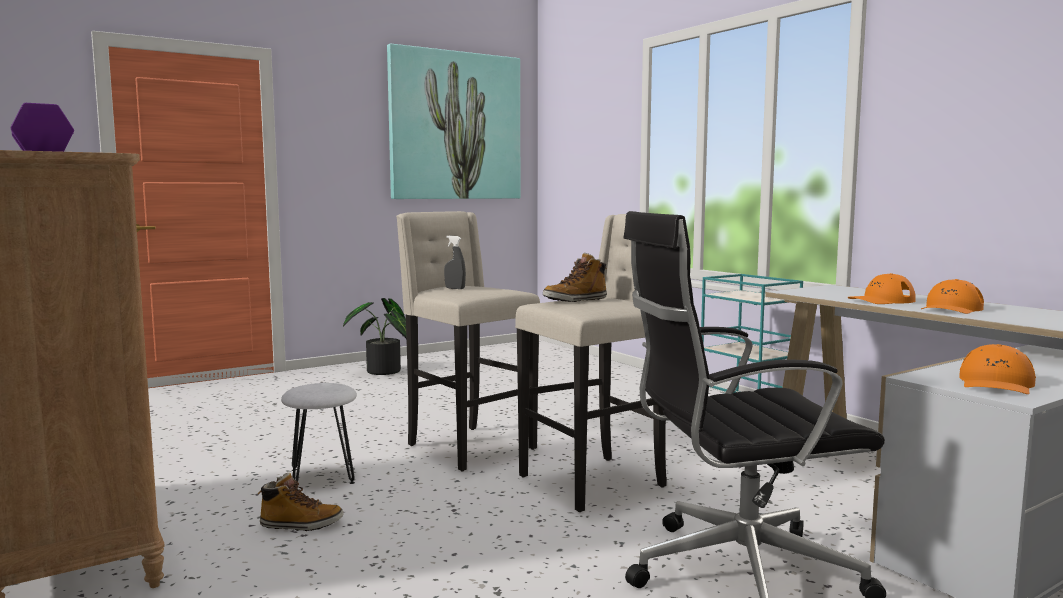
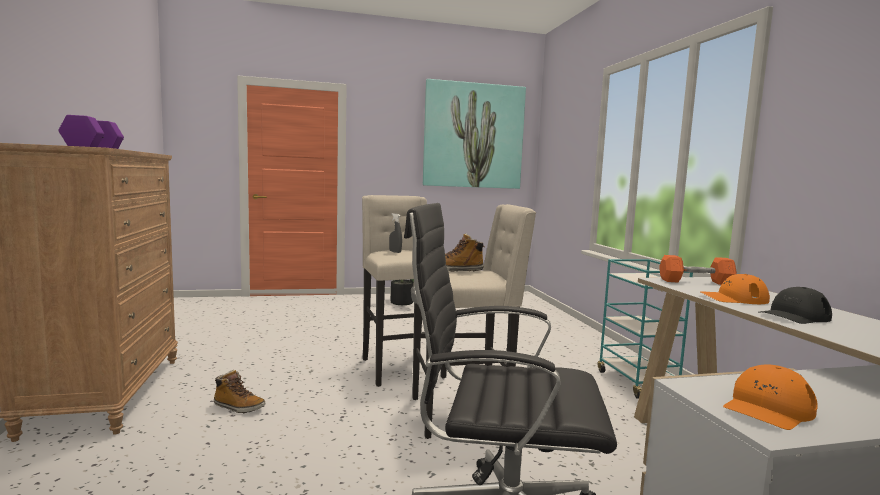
camera: 20 degrees right, 0 degrees up
white stool [281,383,357,484] -> none
orange cap [921,279,984,314] -> black cap [758,287,832,324]
none -> orange dumbbell [659,255,737,285]

